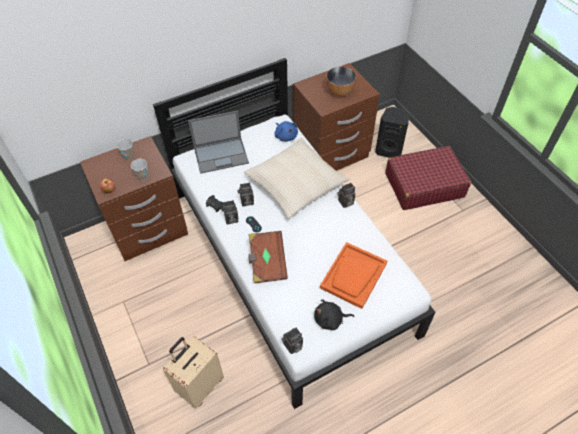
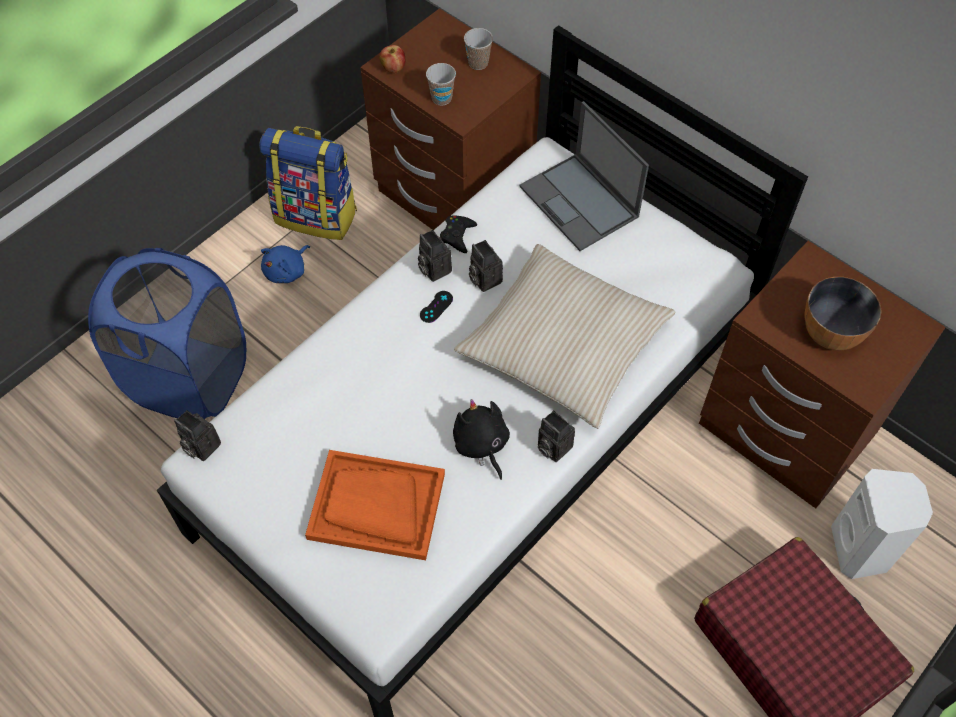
camera: 70 degrees right, 5 degrees up
beige suitcase [163,336,224,409] -> blue laundry basket [88,248,246,419]
brown book [249,231,288,283] -> none
blue plush toy [274,121,298,142] -> blue plush toy moved to [261,245,310,283]
black plush toy [314,299,354,330] -> black plush toy moved to [453,399,510,480]
black speaker [375,107,409,158] -> white speaker [831,469,933,579]
none -> backpack [259,126,357,240]

